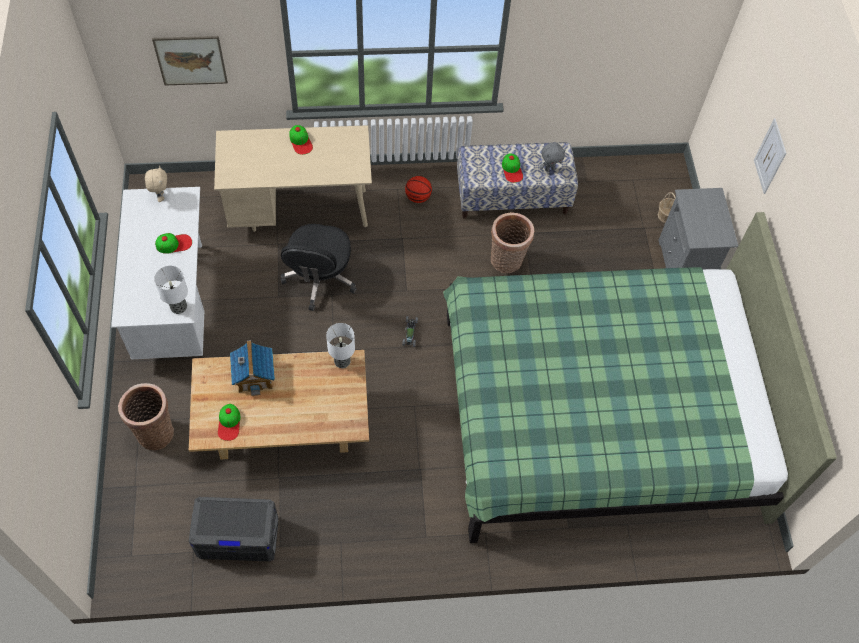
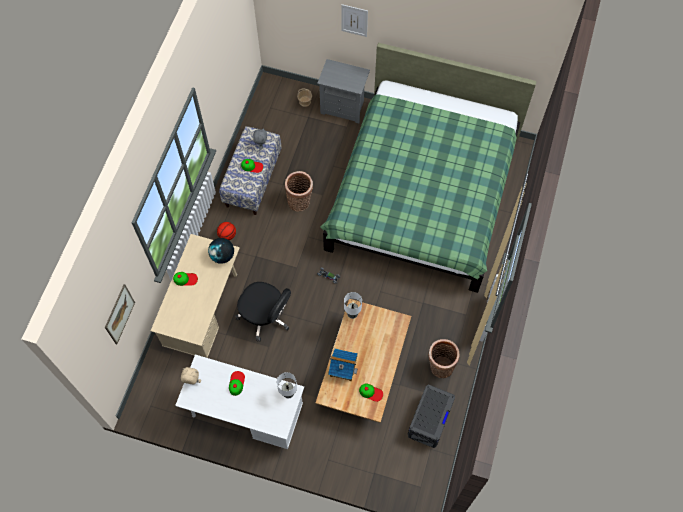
camera: 65 degrees left, 5 degrees up
basket [118,383,174,450] -> basket moved to [428,339,460,378]
none -> globe [208,238,234,264]

